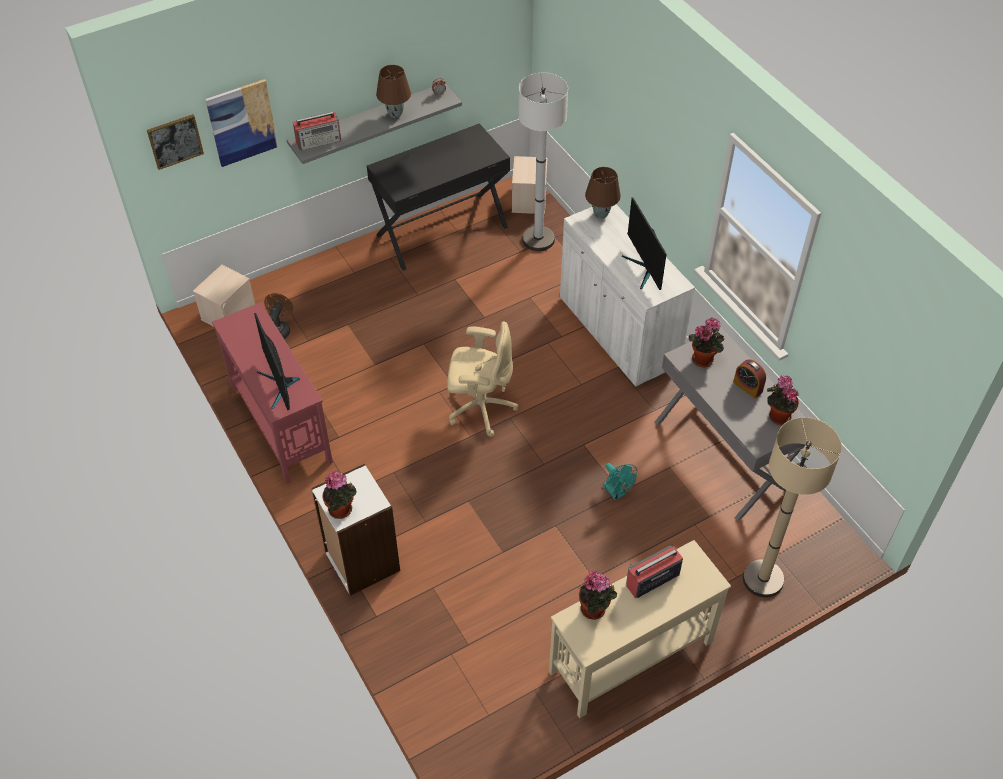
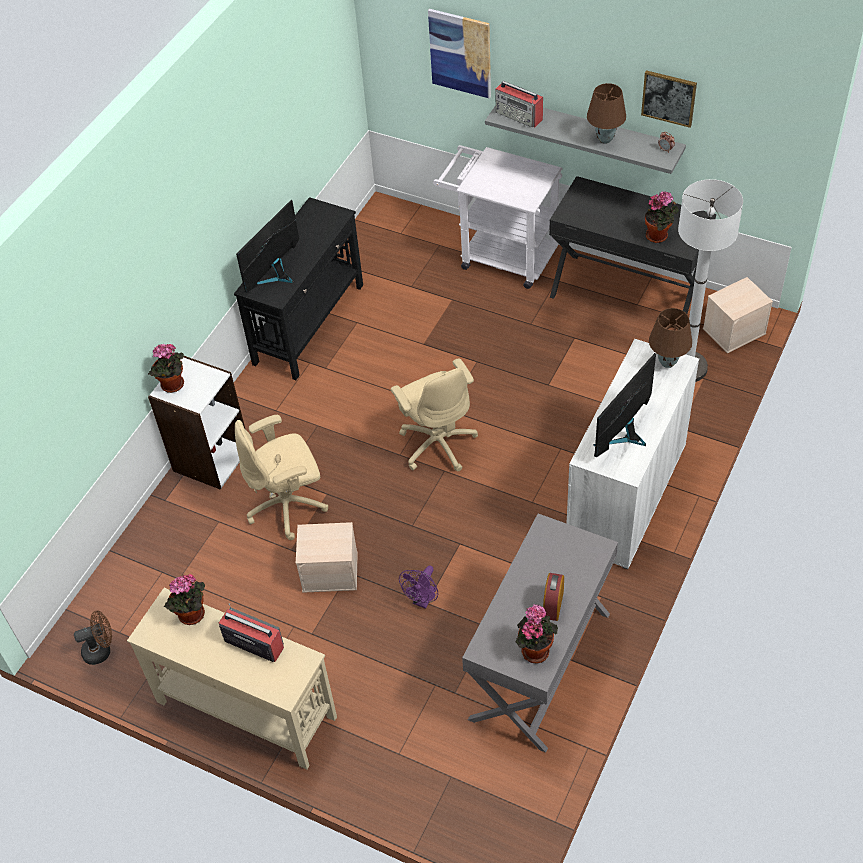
camera: 60 degrees right, 0 degrees up
picture [147,114,204,170] -> picture moved to [641,70,697,128]
beige storage box [193,265,255,327] -> beige storage box moved to [296,522,358,593]
red console table [212,302,333,484] -> black console table [234,197,363,380]
brown fan [264,293,293,339] -> brown fan moved to [74,610,112,665]
turquoise fan [603,463,637,500] -> purple fan [399,566,438,609]
potted plant [689,317,724,367] -> potted plant moved to [645,191,679,243]
beige floor lamp [743,417,842,598] -> none
none -> beige office chair [235,415,329,540]
none -> white cart [433,145,562,289]

